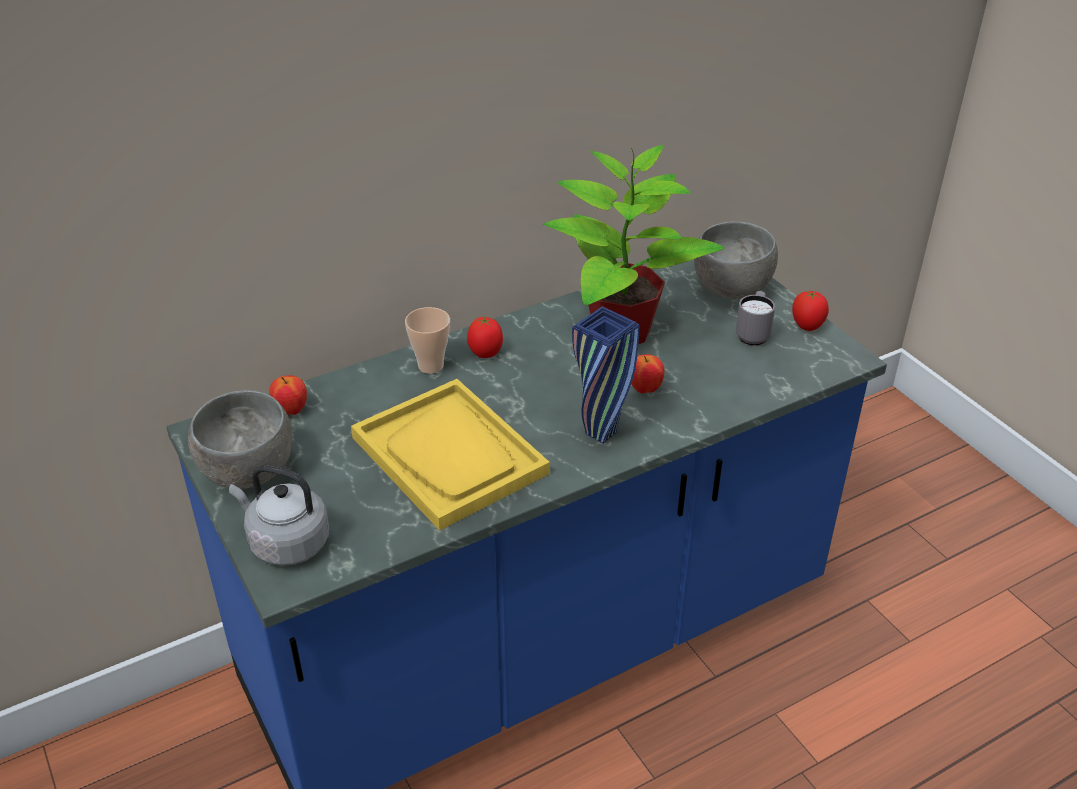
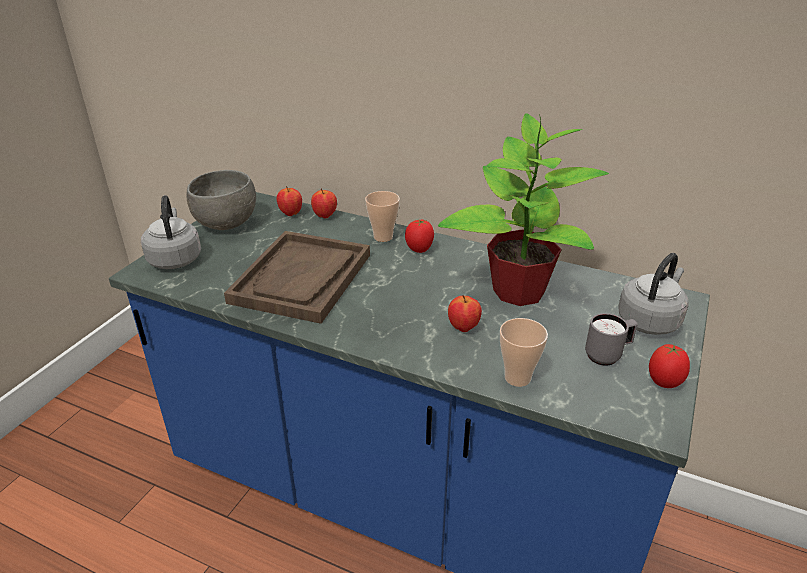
camera: 55 degrees right, 5 degrees down
yellow tray [351,379,550,531] -> brown tray [224,231,370,324]
blue vase [572,306,639,443] -> none
grey bowl [694,221,778,299] -> grey kettle [618,253,689,335]
none -> apple [311,189,337,218]
none -> cup [500,318,548,387]

